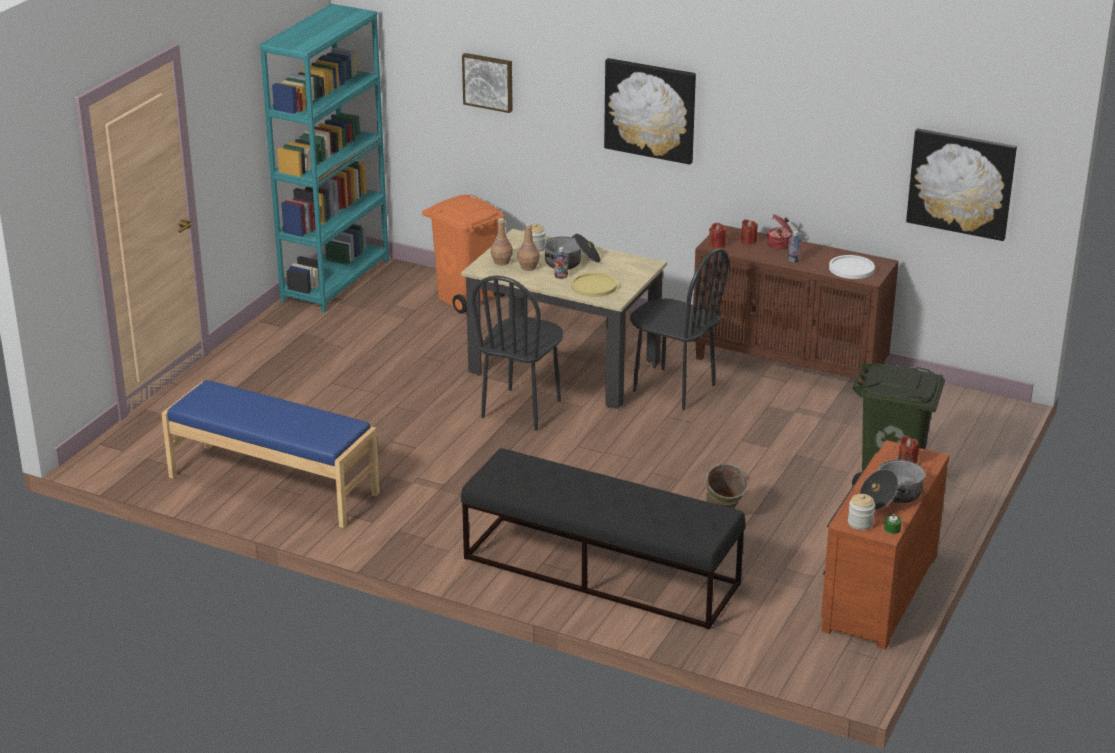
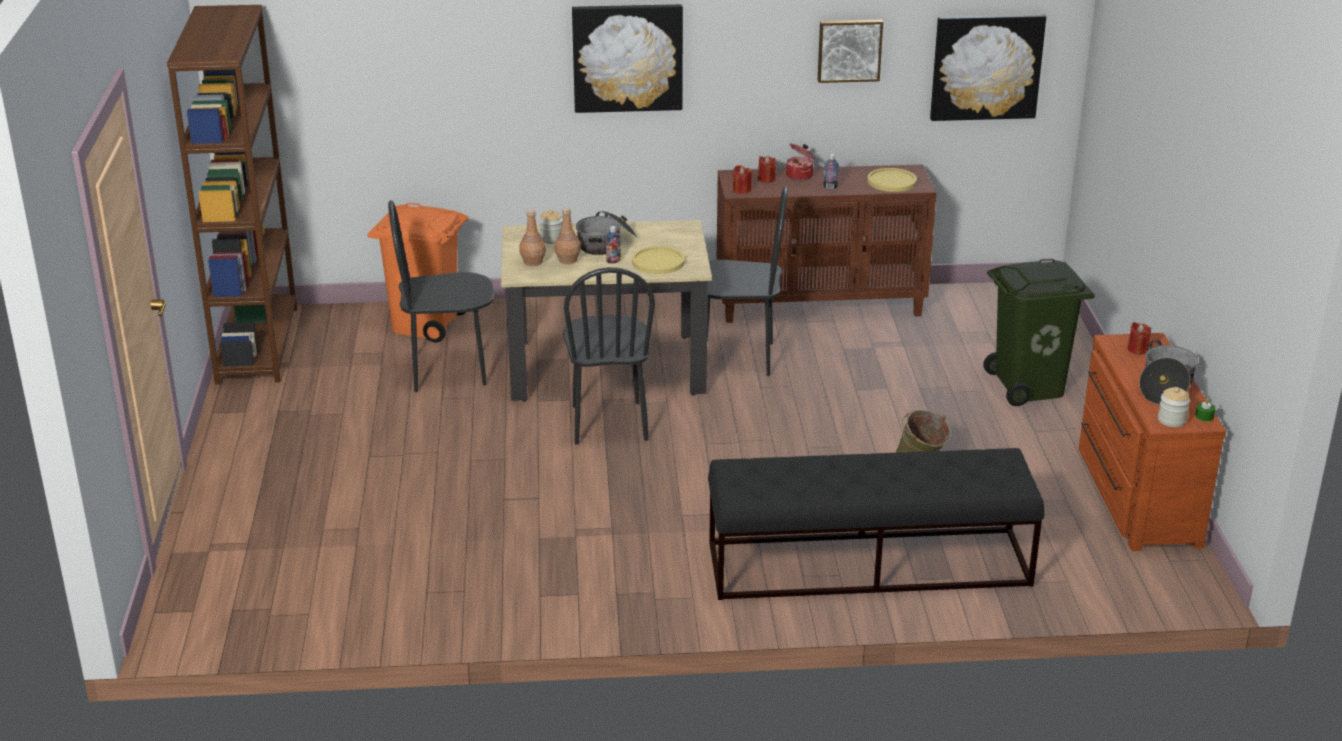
camera: 30 degrees left, 0 degrees up
blue bench [161,380,380,528] -> none
turquoise bookcase [259,4,389,312] -> brown bookcase [167,5,297,384]
picture [462,53,513,113] -> picture moved to [818,20,883,83]
white plate [829,255,875,279] -> yellow plate [867,168,917,192]
none -> black chair [388,200,494,392]

